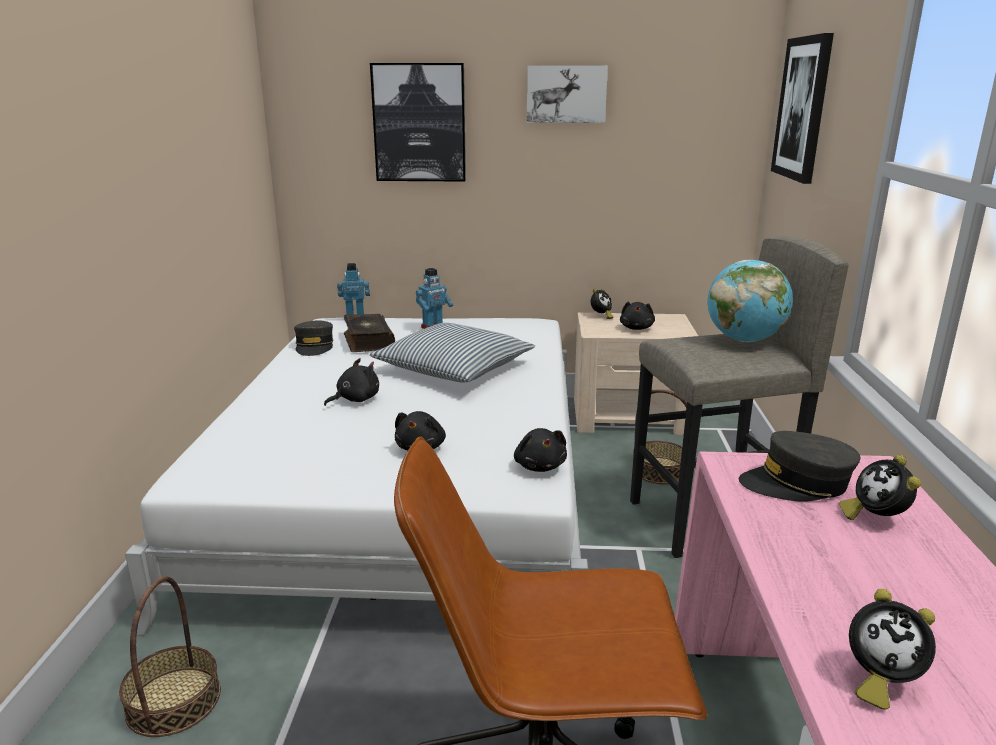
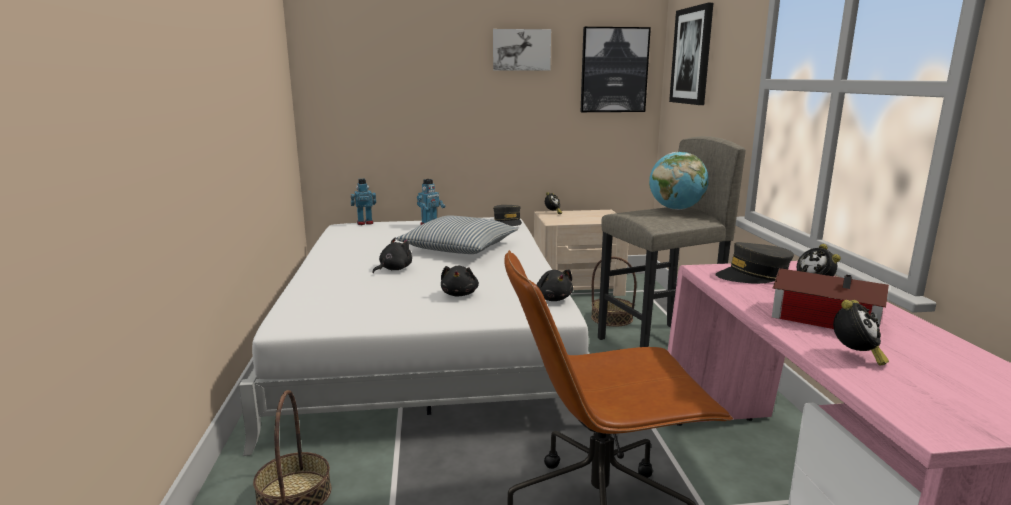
camera: 10 degrees left, 5 degrees down
grey cap [294,320,334,356] -> grey cap moved to [493,205,522,226]
book [344,314,395,352] -> none
picture [370,63,466,182] -> picture moved to [581,27,651,112]
black plush toy [620,302,655,330] -> none
alarm clock [849,589,936,709] -> alarm clock turned 60 degrees counterclockwise [833,300,889,366]
none -> toy house [772,268,889,329]

